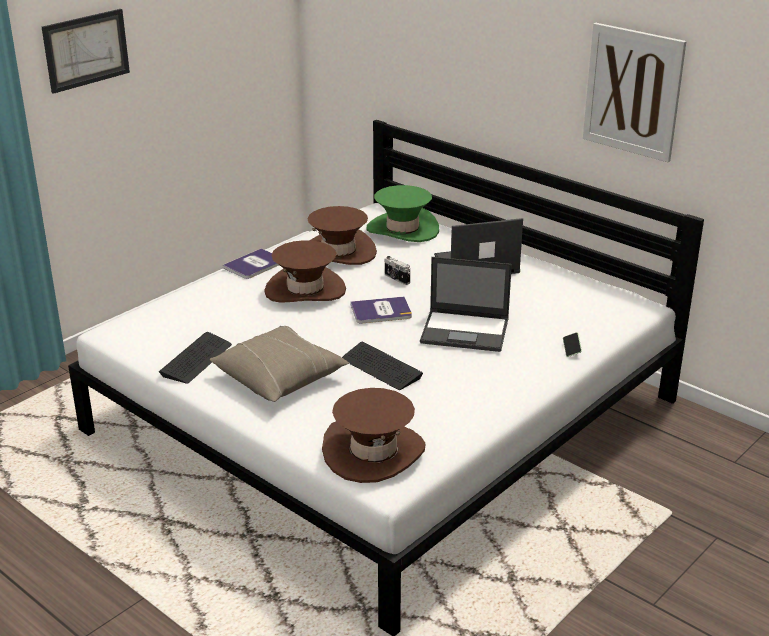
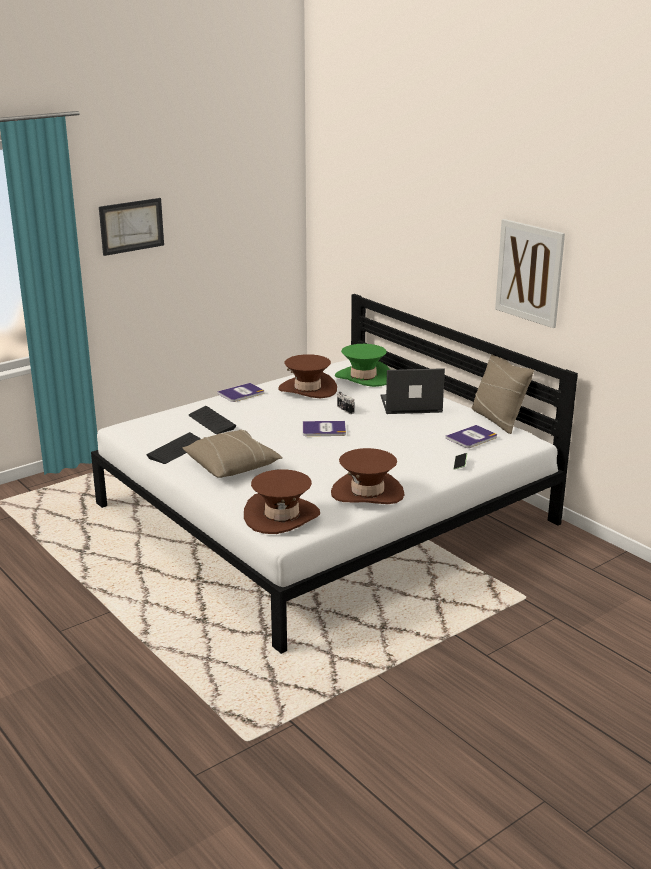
camera: 10 degrees right, 5 degrees down
brown hat [264,240,346,303] -> brown hat moved to [331,448,404,504]
keyboard [342,342,423,390] -> keyboard moved to [188,406,237,434]
laptop [420,257,512,352] -> none
none -> book [445,425,497,448]
none -> beige pillow [471,354,534,434]

